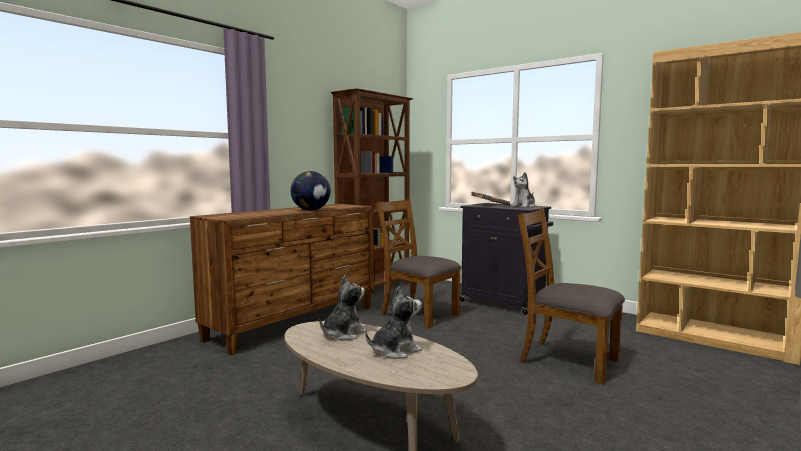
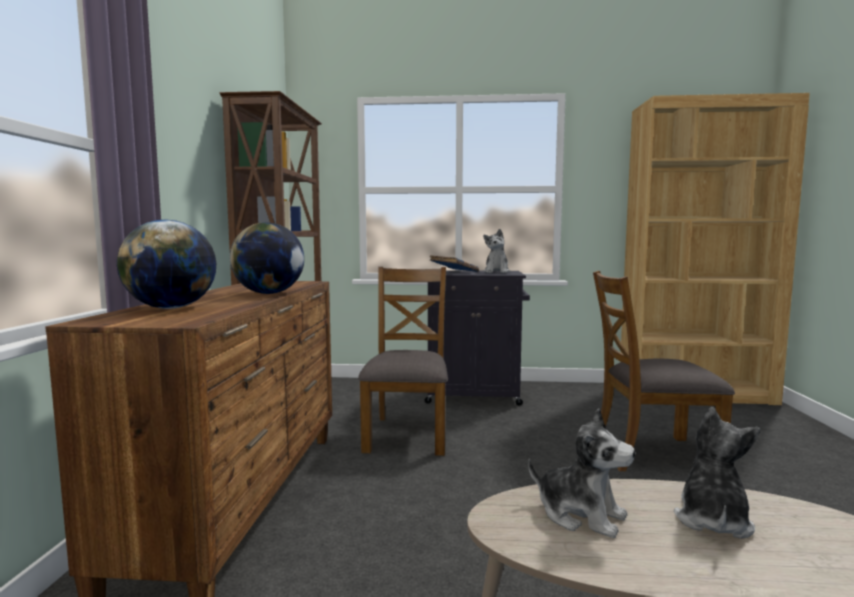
camera: 35 degrees left, 0 degrees up
plush toy [319,275,367,341] -> plush toy turned 120 degrees clockwise [528,408,635,538]
brown chair [376,199,461,328] -> brown chair turned 90 degrees clockwise [358,267,448,456]
none -> globe [117,219,216,309]

